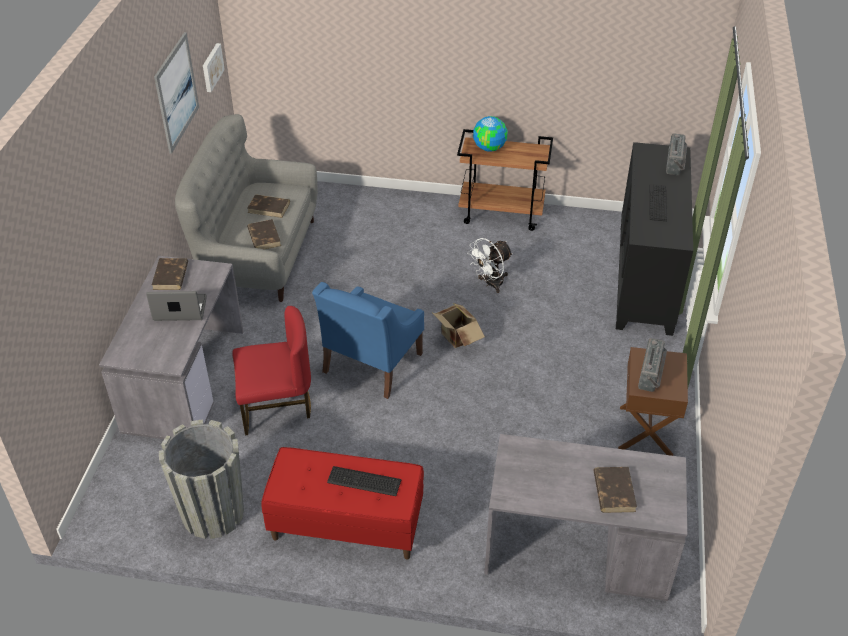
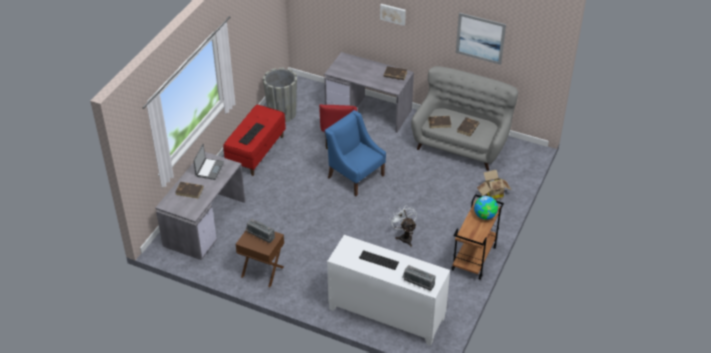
camera: 105 degrees right, 0 degrees up
laptop [146,291,207,321] -> laptop moved to [193,144,224,180]
picture [203,43,225,92] -> picture moved to [380,4,406,26]
cardboard box [433,303,485,348] -> cardboard box moved to [477,170,511,200]
black cabinet [616,142,693,336] -> white cabinet [327,235,450,346]

